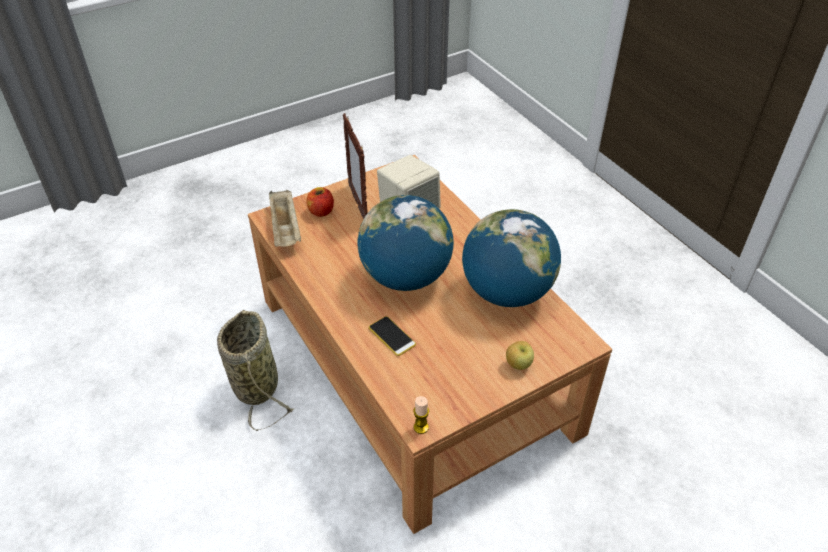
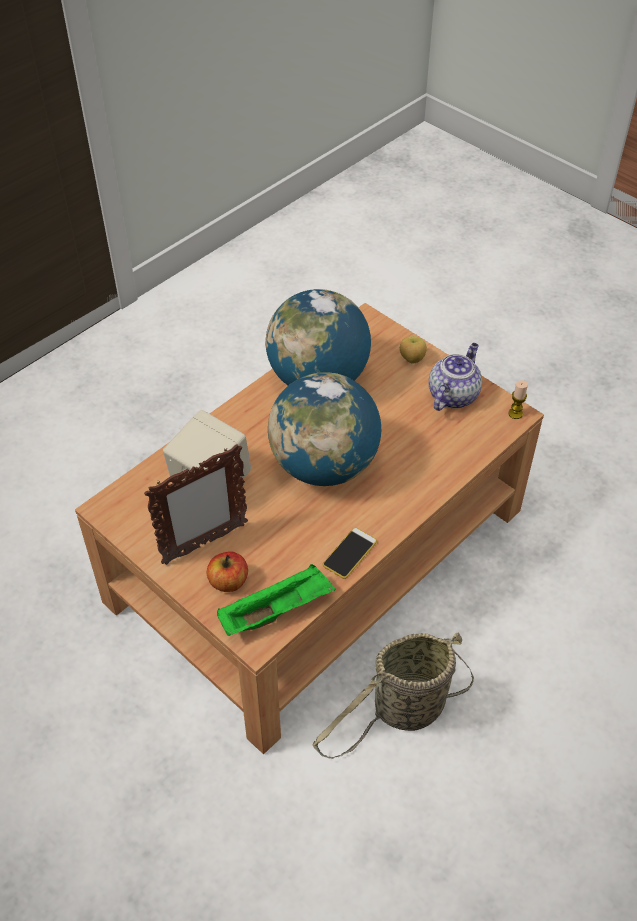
camera: 105 degrees left, 5 degrees up
beige tray [269,190,301,247] -> green tray [217,564,335,636]
phone [369,316,416,356] -> phone moved to [323,528,377,579]
none -> teapot [429,343,482,411]

